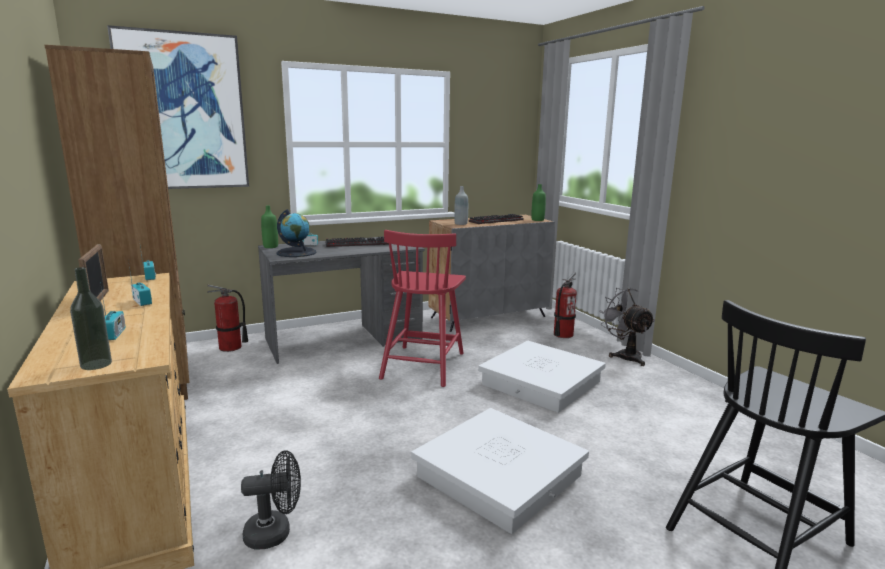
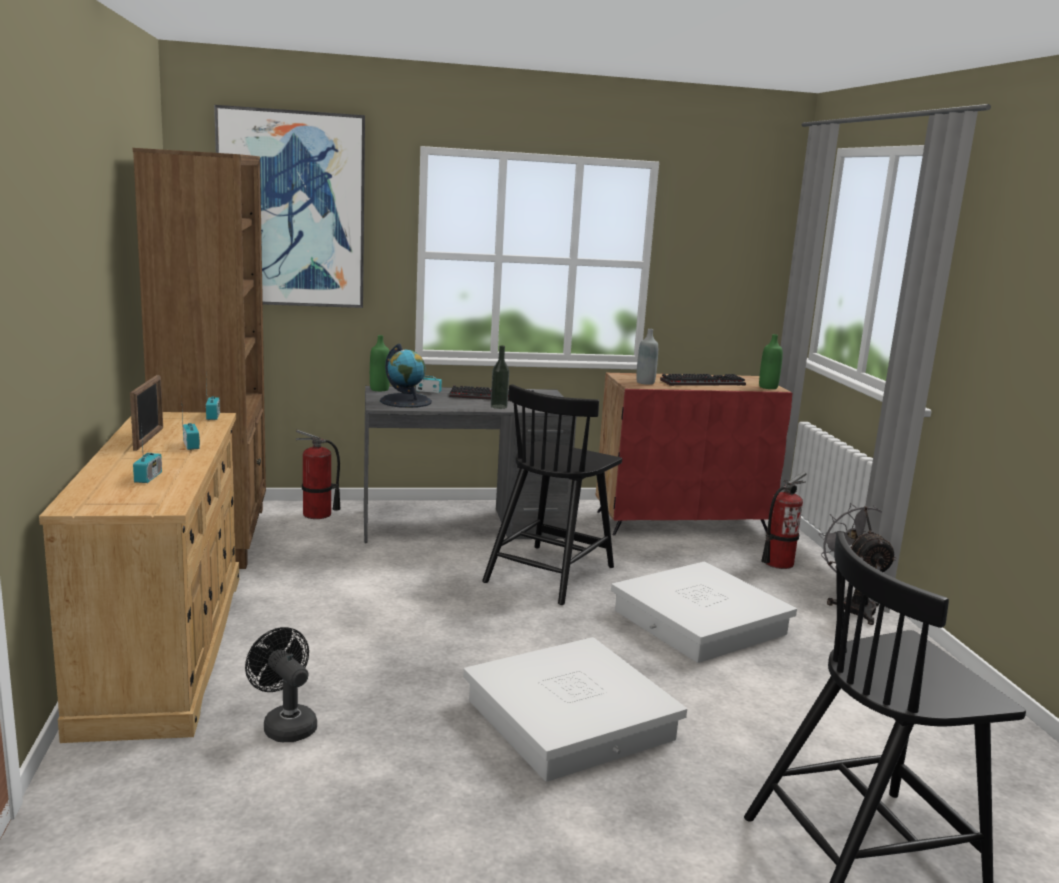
camera: 15 degrees right, 0 degrees up
bottle [70,267,112,370] -> bottle moved to [491,345,509,409]
black fan [241,450,301,550] -> black fan turned 135 degrees counterclockwise [245,627,317,742]
red chair [379,230,466,387] -> black chair [482,384,622,605]
grey cabinet [428,215,555,332] -> red cabinet [595,373,792,535]

